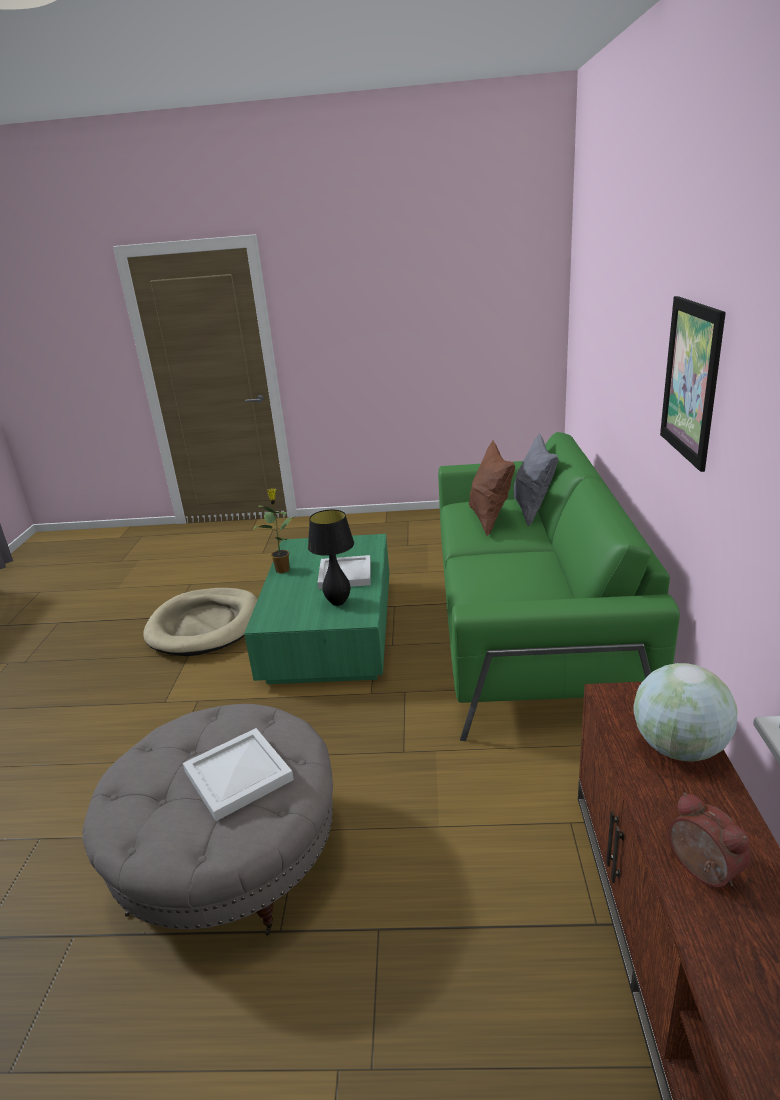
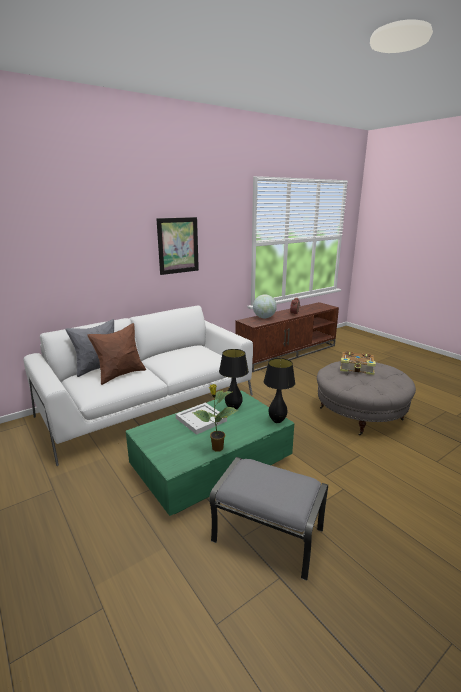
camera: 130 degrees left, 5 degrees down
beige dog bed [143,588,258,656] -> grey ottoman [209,457,328,581]
white tray [183,728,294,821] -> book [340,351,376,375]
green sofa [438,432,680,741] -> white sofa [23,306,253,466]
none -> black table lamp [264,358,295,423]

